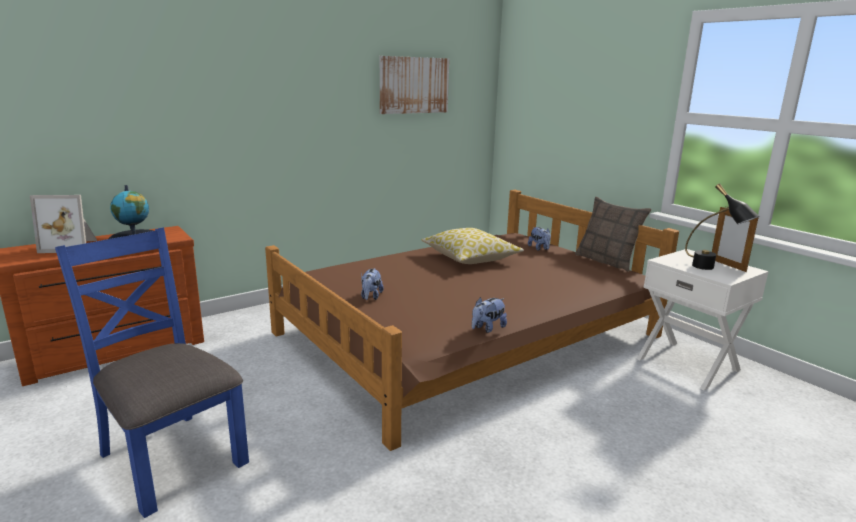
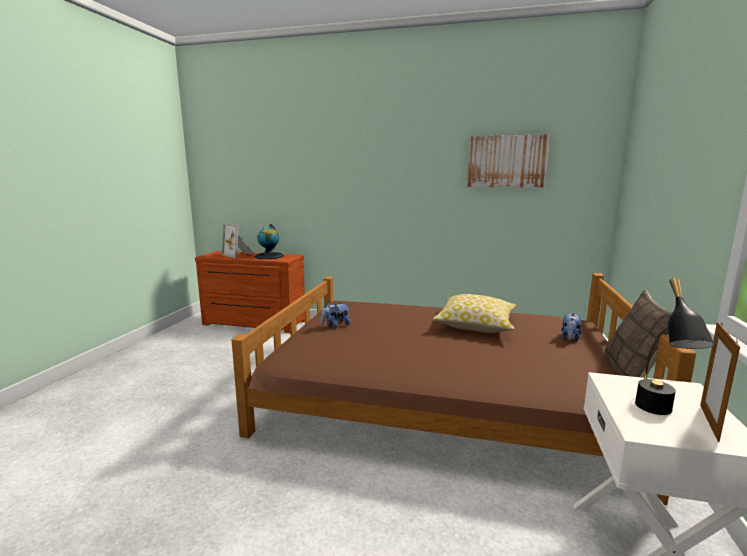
camera: 50 degrees right, 5 degrees down
blue chair [55,227,249,518] -> none
plush toy [472,297,507,333] -> none

